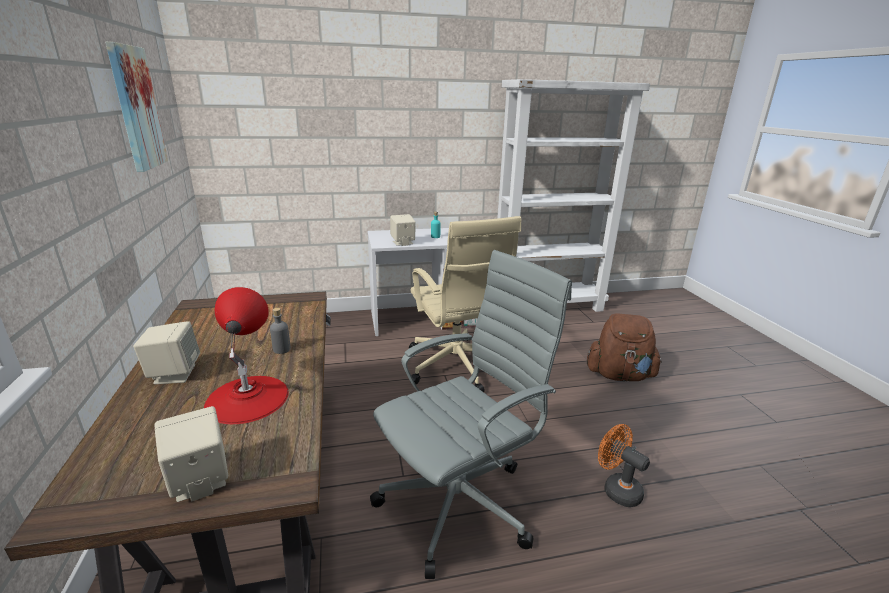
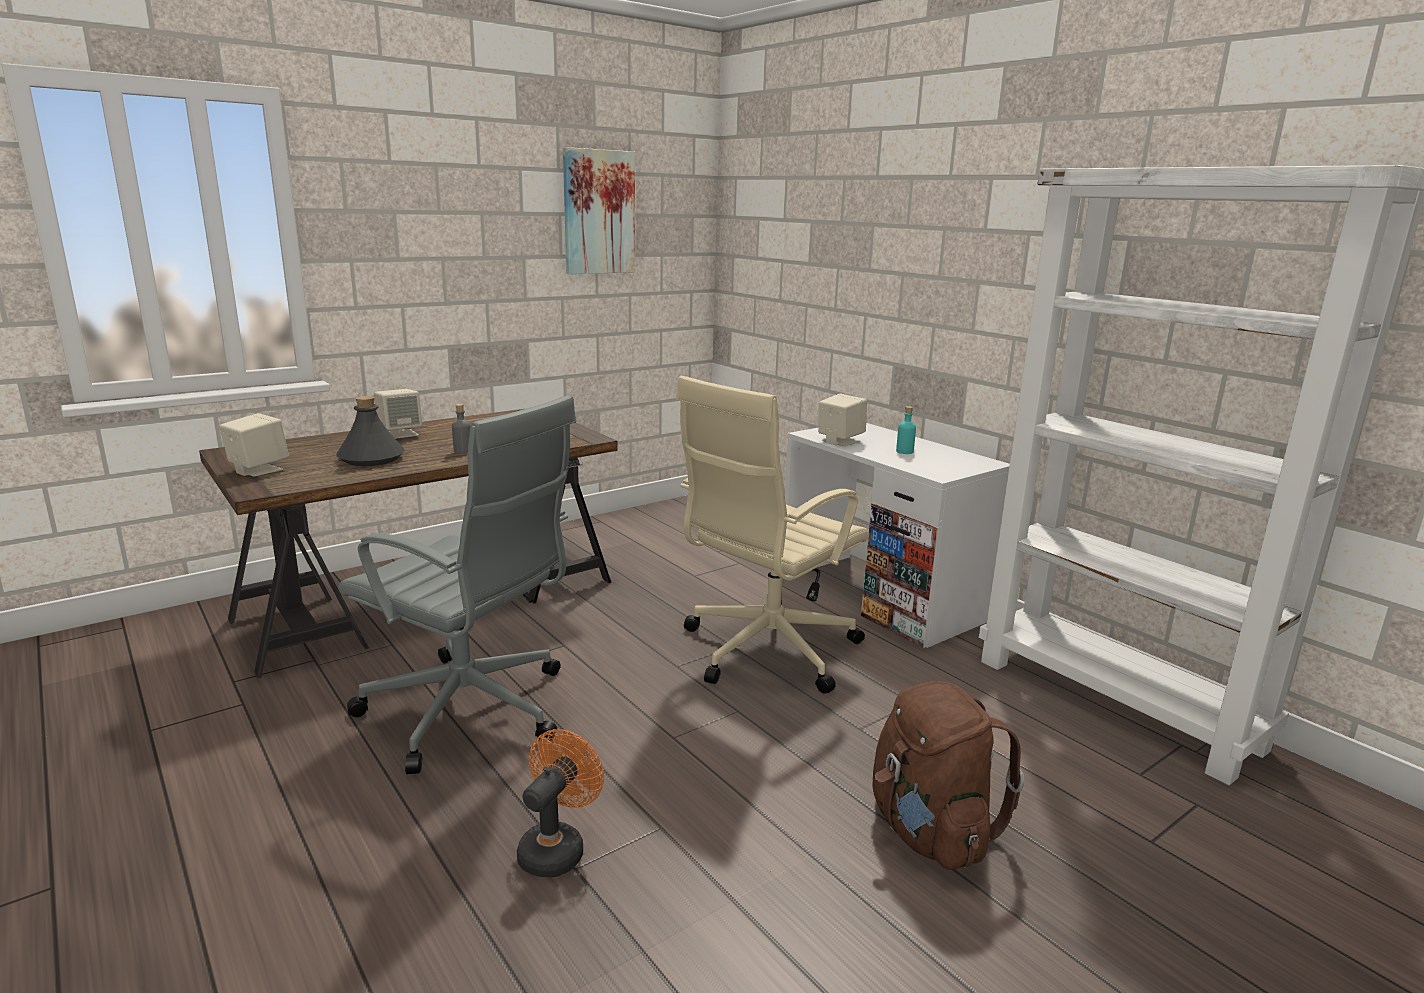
camera: 65 degrees right, 5 degrees down
red table lamp [204,287,289,424] -> grey bottle [336,396,405,466]

